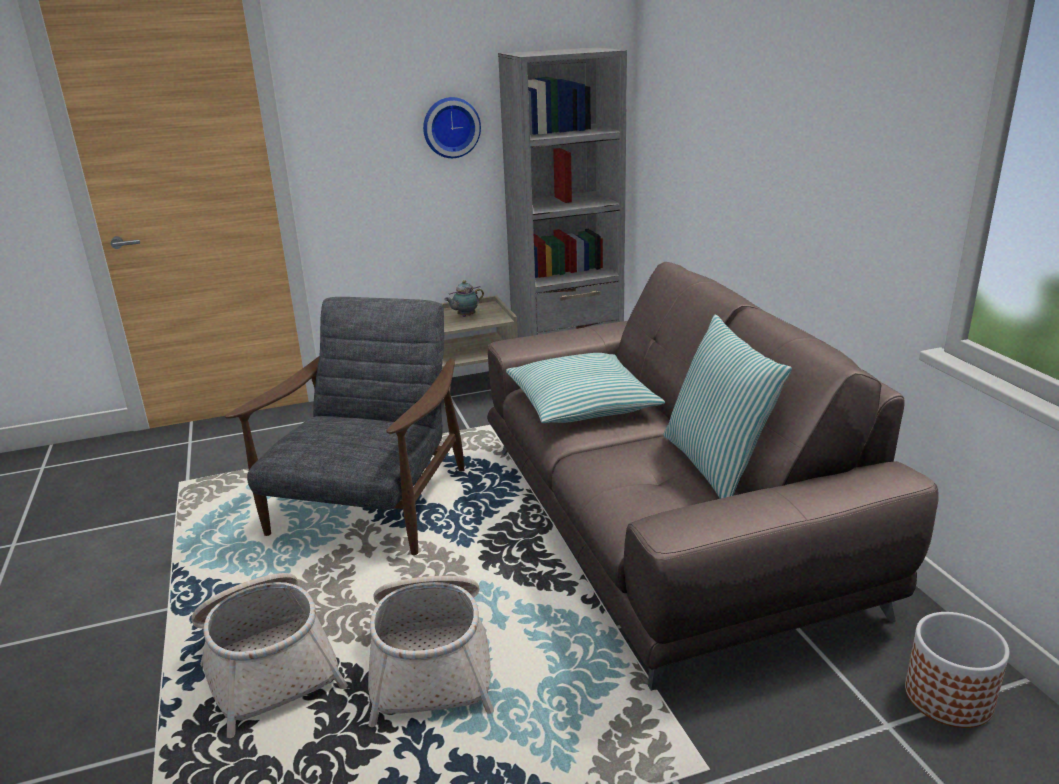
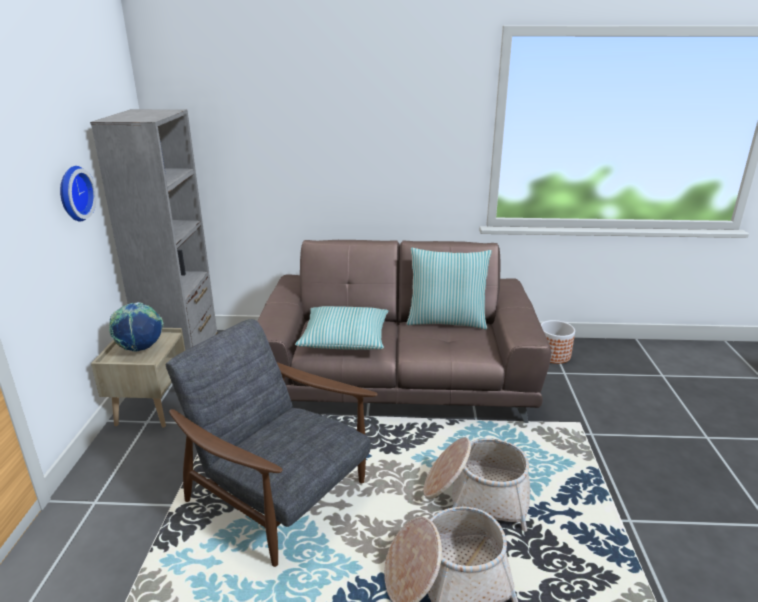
camera: 70 degrees left, 0 degrees up
teapot [444,280,484,317] -> globe [109,302,164,352]

